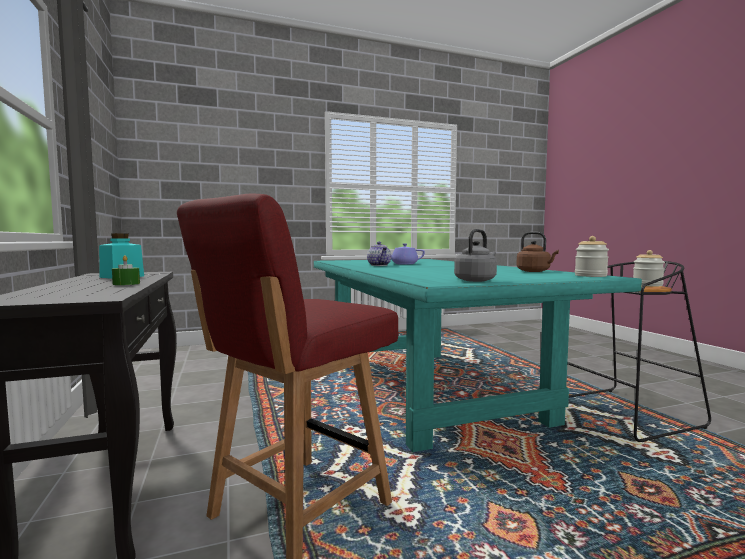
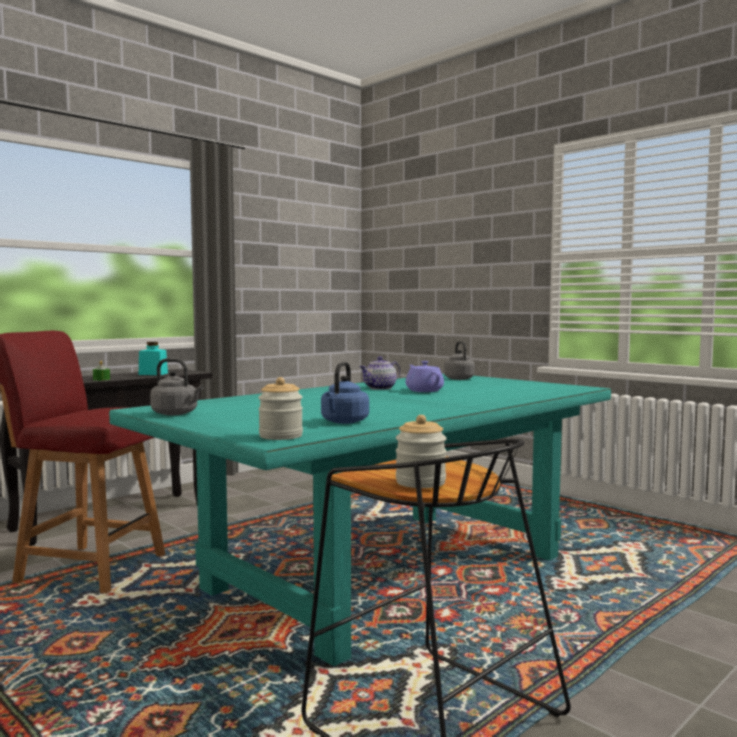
camera: 65 degrees right, 0 degrees up
brown kettle [516,232,559,272] -> blue kettle [321,362,369,424]
none -> grey kettle [444,341,475,380]

